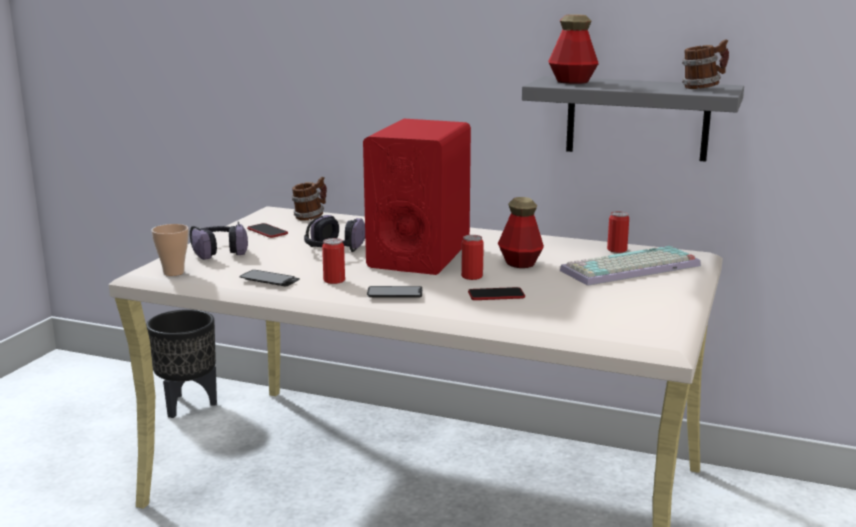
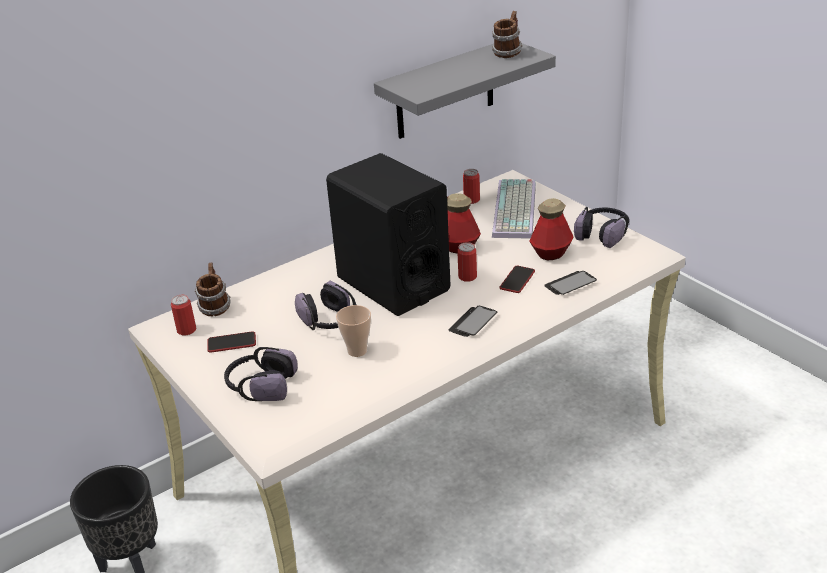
camera: 55 degrees left, 15 degrees up
cup [151,224,189,276] -> cup moved to [336,305,371,357]
phone [239,270,300,286] -> phone moved to [544,271,597,295]
can [322,238,345,284] -> can moved to [171,295,196,335]
red speaker [363,119,471,275] -> black speaker [326,153,451,316]
bottle [548,14,599,84] -> bottle moved to [529,198,573,260]
none -> headphones [574,207,629,248]

